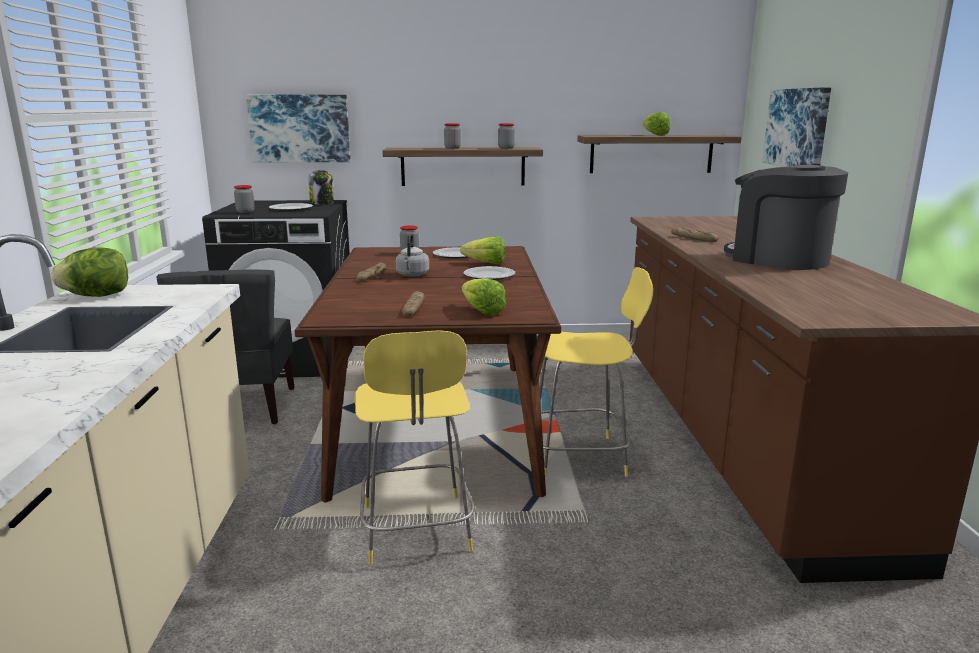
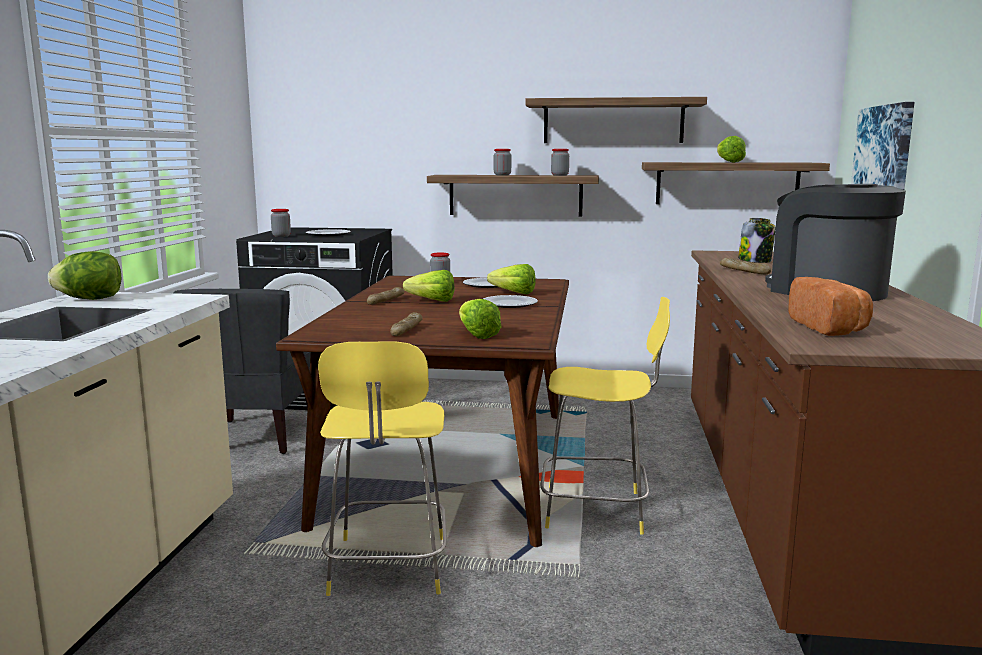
camera: 10 degrees right, 5 degrees down
picture [246,95,351,162] -> none
jar [309,170,334,205] -> jar moved to [738,218,775,263]
grey kettle [396,233,429,277] -> lettuce [403,270,455,302]
none -> shelf [525,97,707,143]
none -> bread [788,277,873,336]

